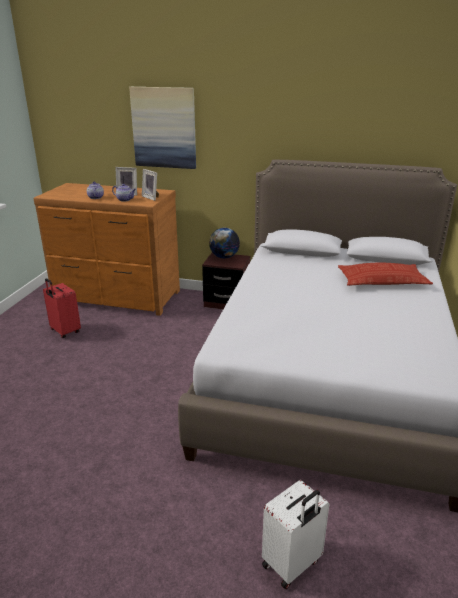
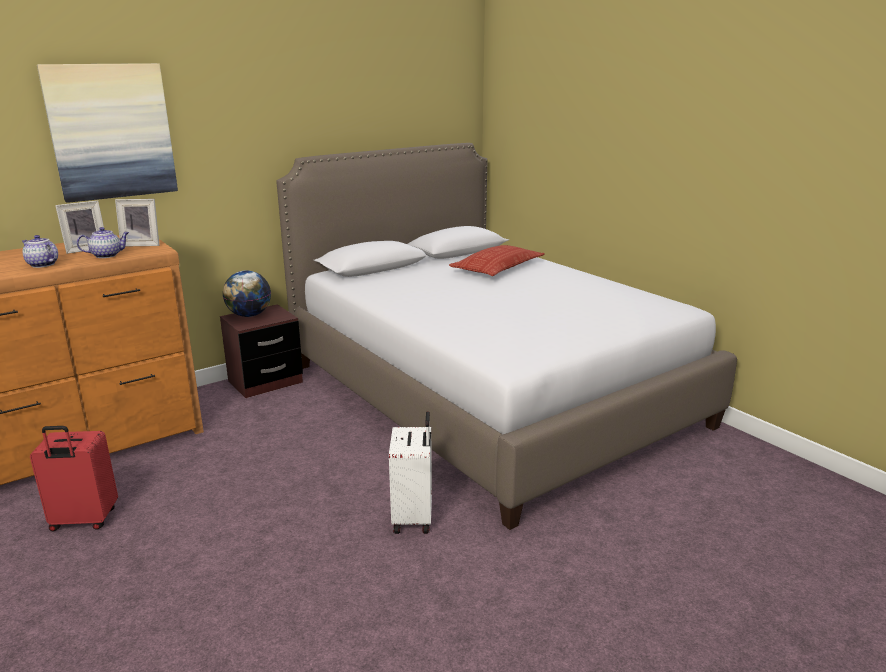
camera: 50 degrees left, 5 degrees down
white suitcase [262,480,329,589] -> white suitcase moved to [389,411,432,534]

